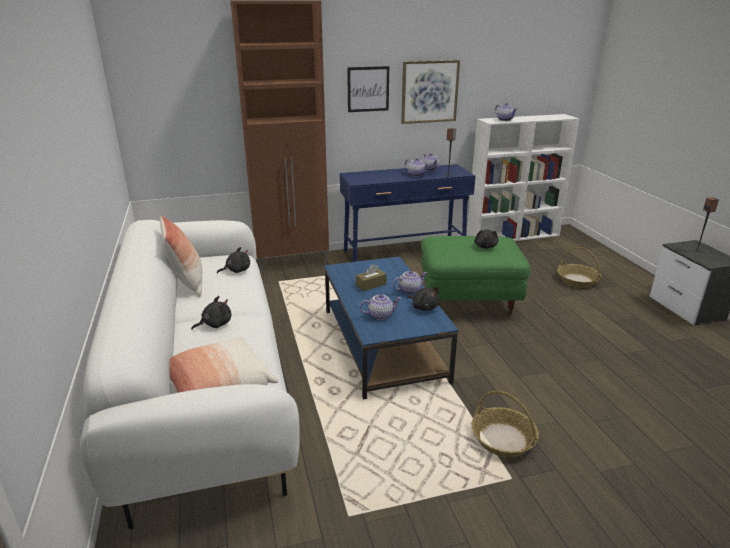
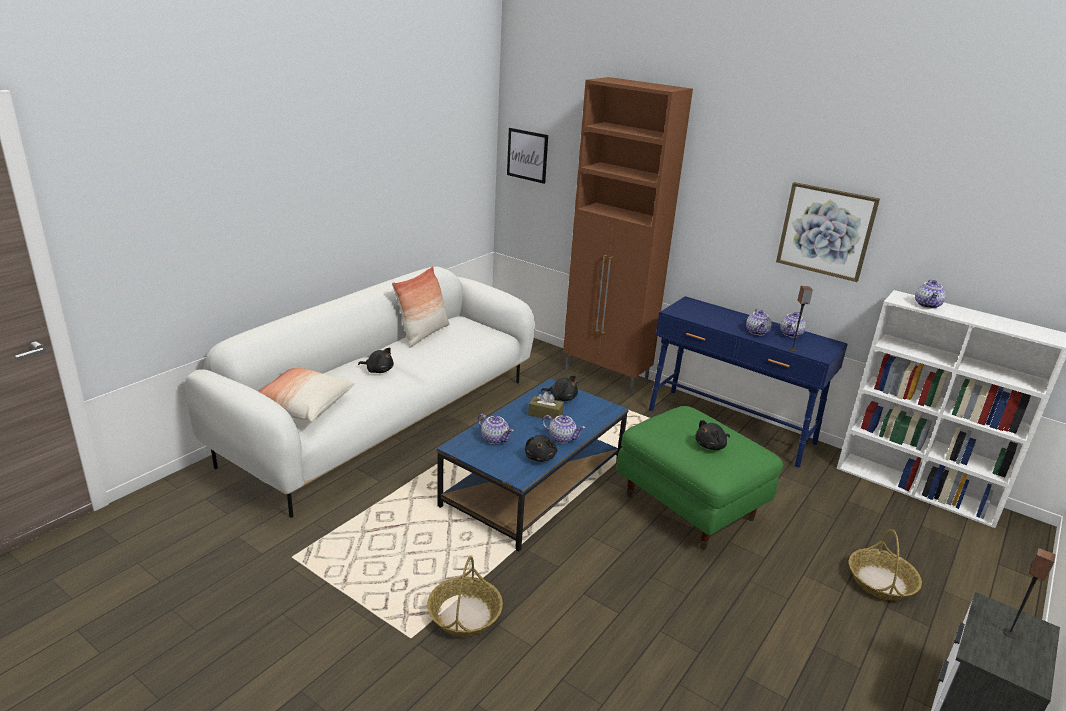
camera: 50 degrees right, 0 degrees up
black plush toy [217,247,250,274] -> black plush toy moved to [541,376,578,401]
picture [347,66,389,112] -> picture moved to [507,128,548,184]

